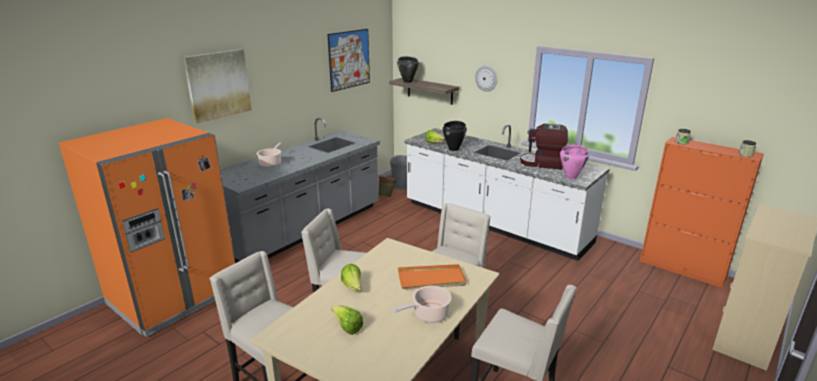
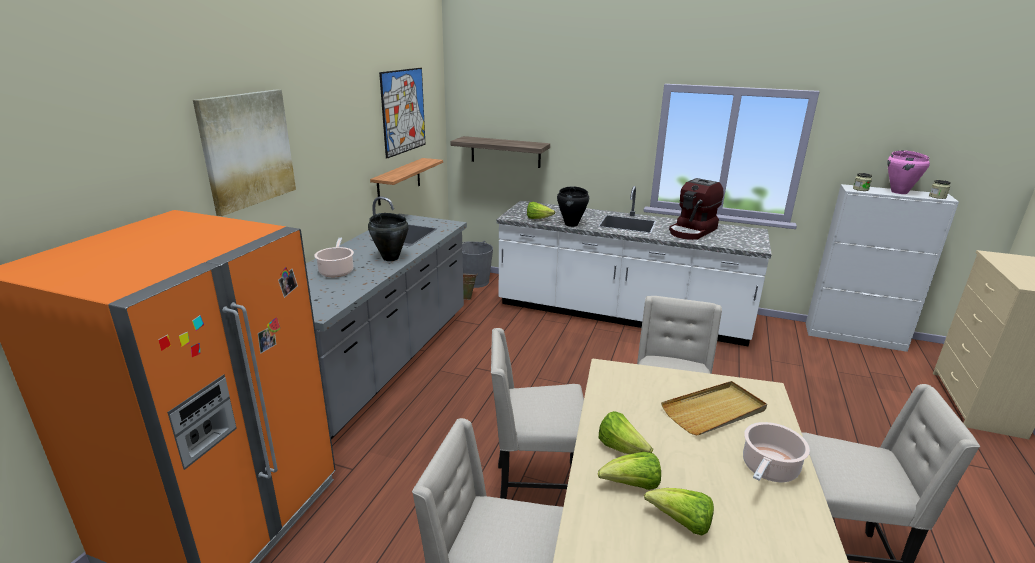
camera: 20 degrees left, 0 degrees up
black cooking pot [397,56,419,83] -> black cooking pot moved to [368,213,409,261]
orange tray [398,264,467,289] -> beige tray [661,381,767,436]
wall clock [475,66,497,92] -> none
coffee machine [520,124,568,170] -> coffee machine turned 45 degrees counterclockwise [669,178,724,240]
pink cooking pot [560,145,589,179] -> pink cooking pot moved to [887,151,930,194]
orange cabinet [640,137,764,288] -> white cabinet [806,184,959,352]
none -> shelf [370,158,443,206]
none -> lettuce [598,452,661,490]

